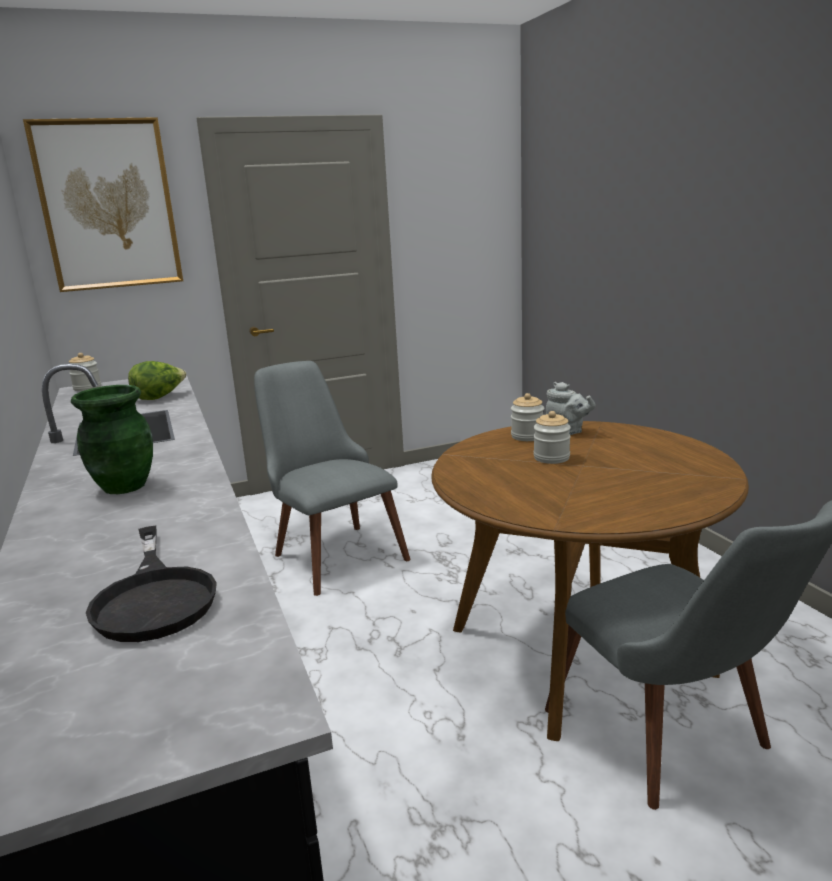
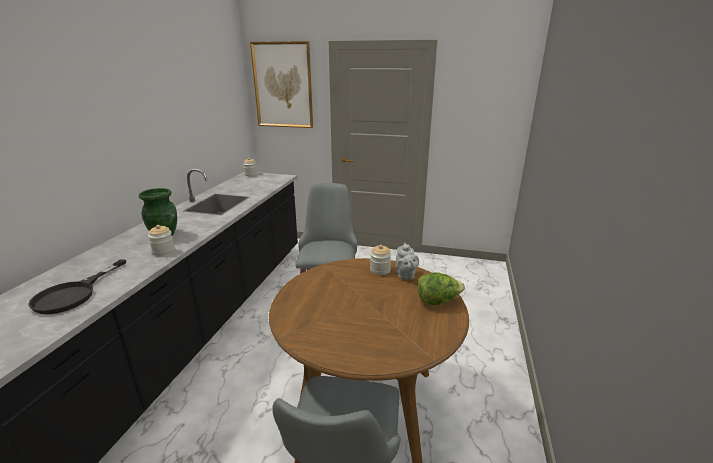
camera: 35 degrees right, 5 degrees up
lettuce [128,361,186,400] -> lettuce moved to [417,272,465,305]
jar [533,411,571,464] -> jar moved to [148,225,175,256]

